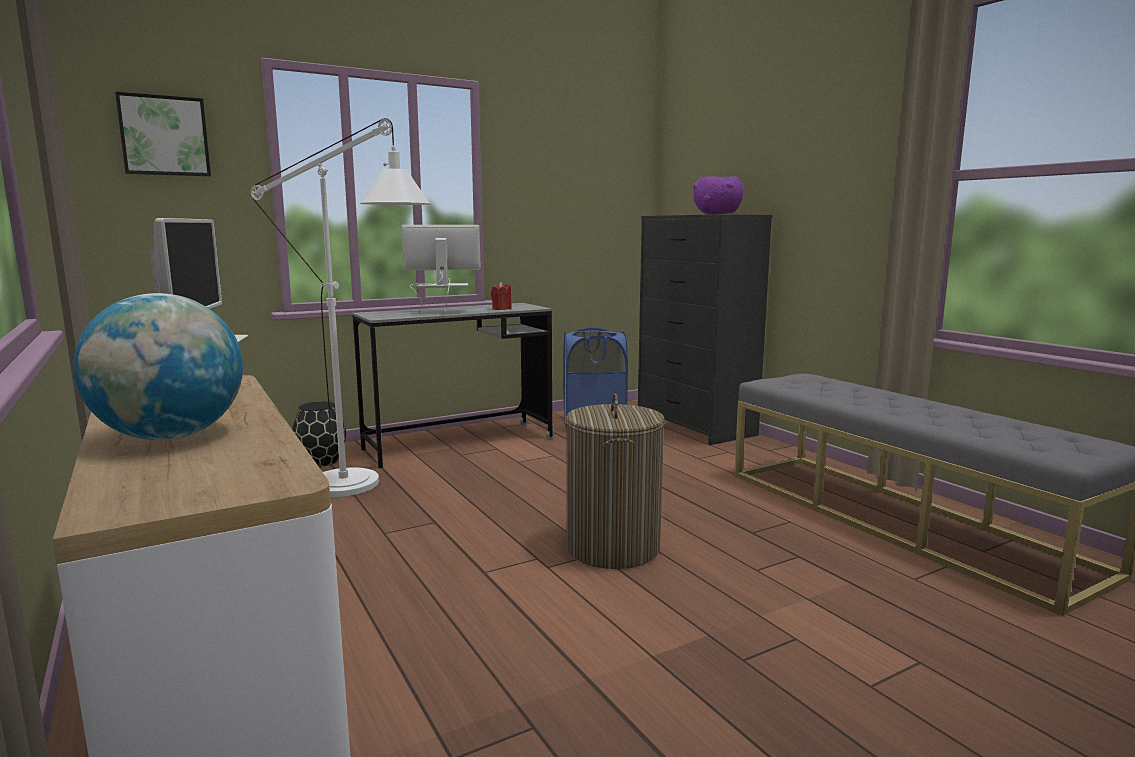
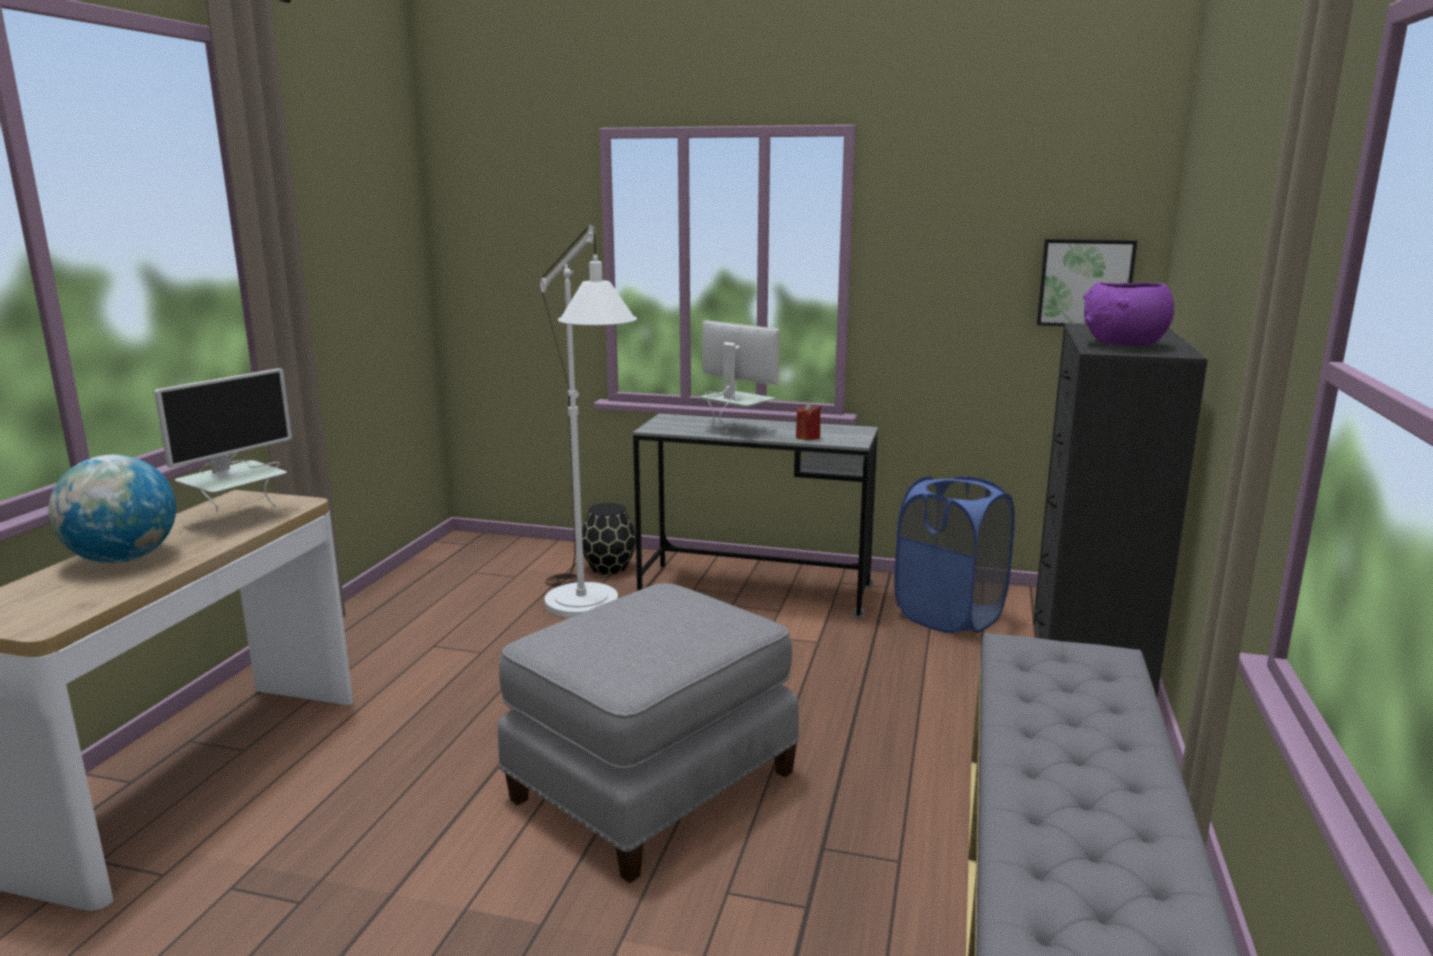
camera: 45 degrees right, 5 degrees up
picture [115,92,211,176] -> picture moved to [1037,239,1137,326]
laundry basket [566,393,665,569] -> grey ottoman [498,583,799,883]

